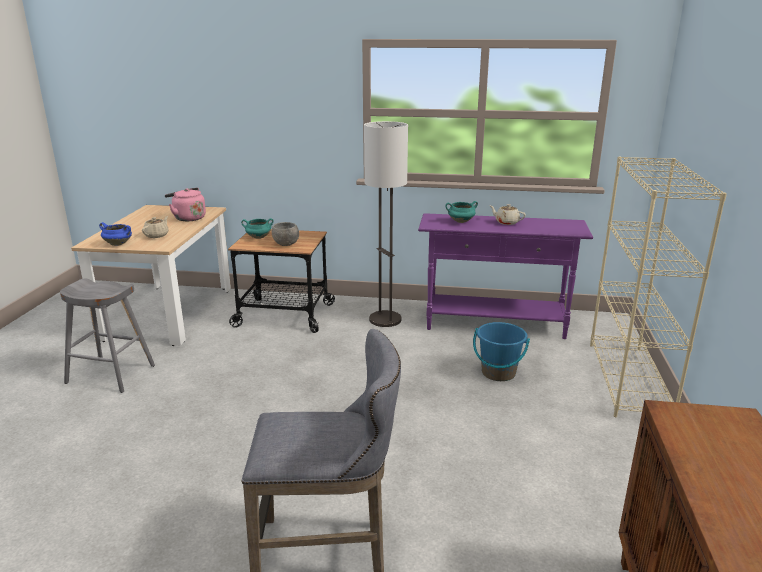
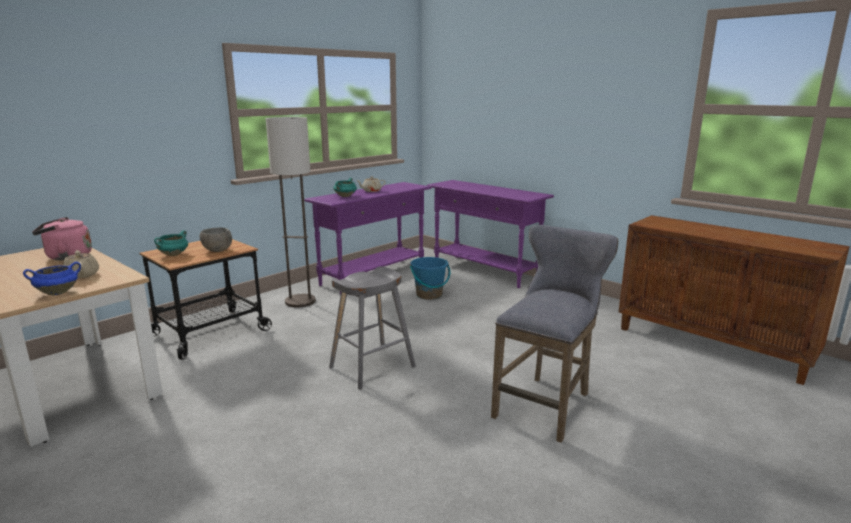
camera: 55 degrees left, 5 degrees down
grey stool [60,279,155,393] -> grey stool moved to [329,266,416,389]
beige bookcase [590,156,727,417] -> purple console table [427,180,554,288]

